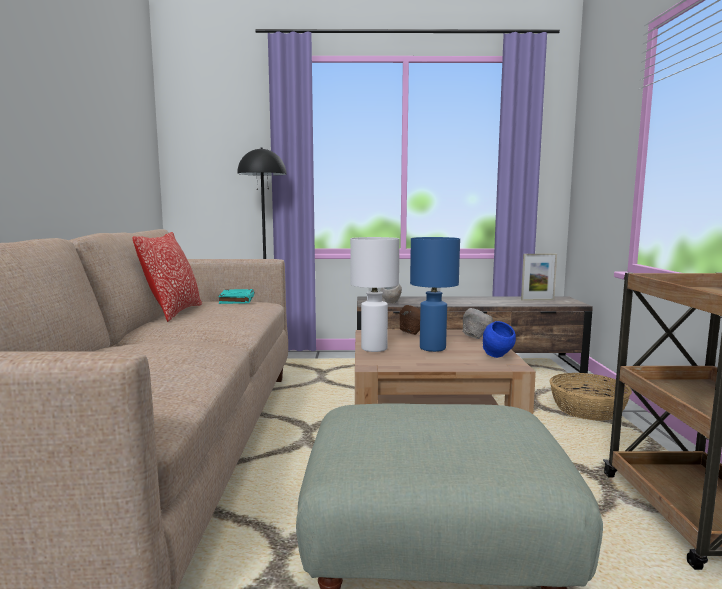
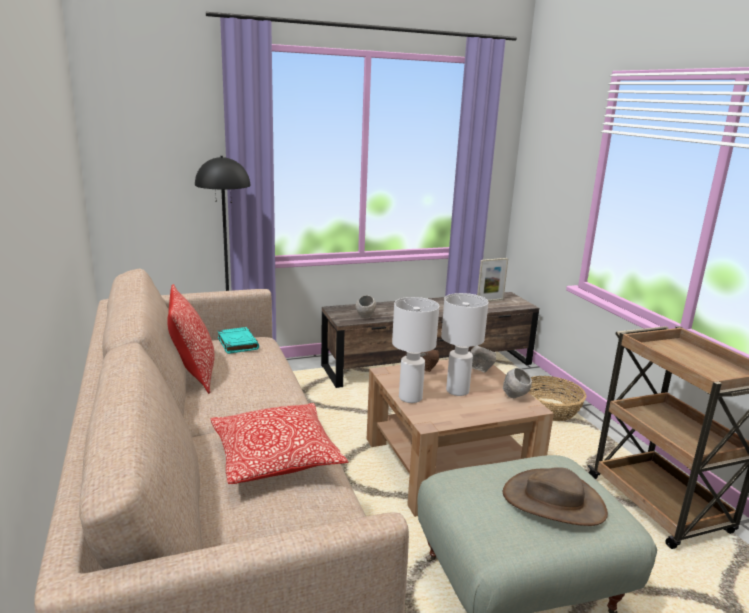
camera: 20 degrees left, 10 degrees up
blue table lamp [410,237,460,352] -> white table lamp [441,293,489,396]
blue bowl [483,321,516,358] -> grey bowl [503,368,532,398]
none -> pillow [210,403,348,484]
none -> brown hat [503,467,608,526]

